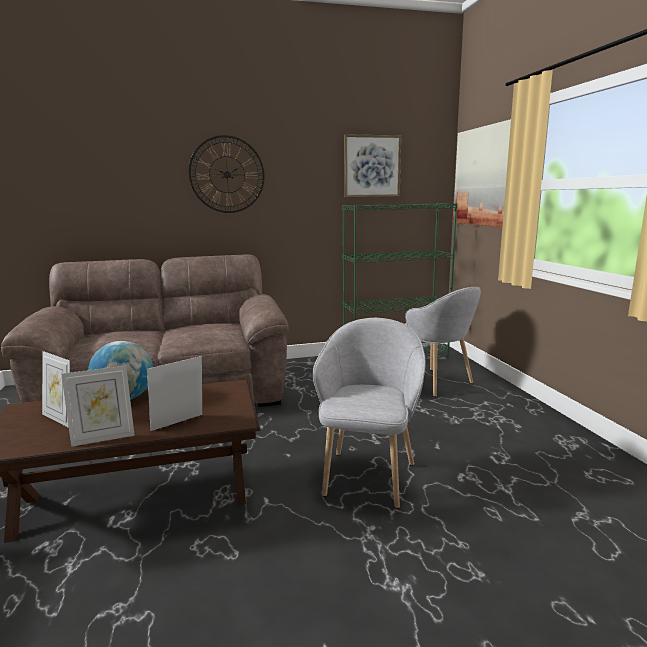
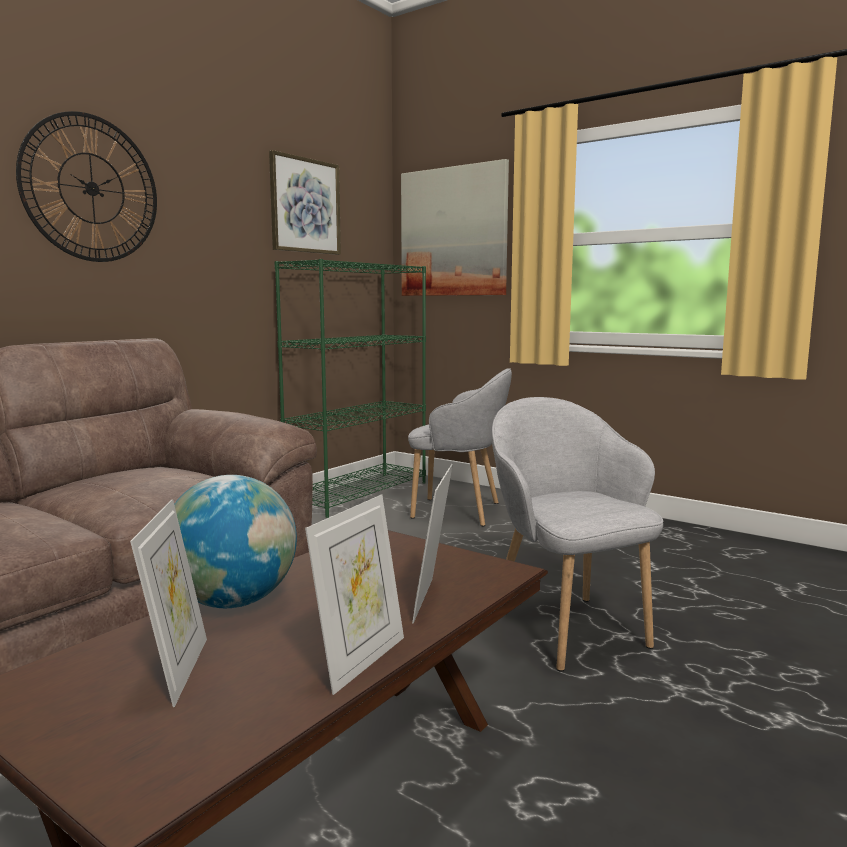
camera: 40 degrees left, 5 degrees down
picture frame [42,351,70,428] -> picture frame turned 90 degrees counterclockwise [130,499,207,707]

